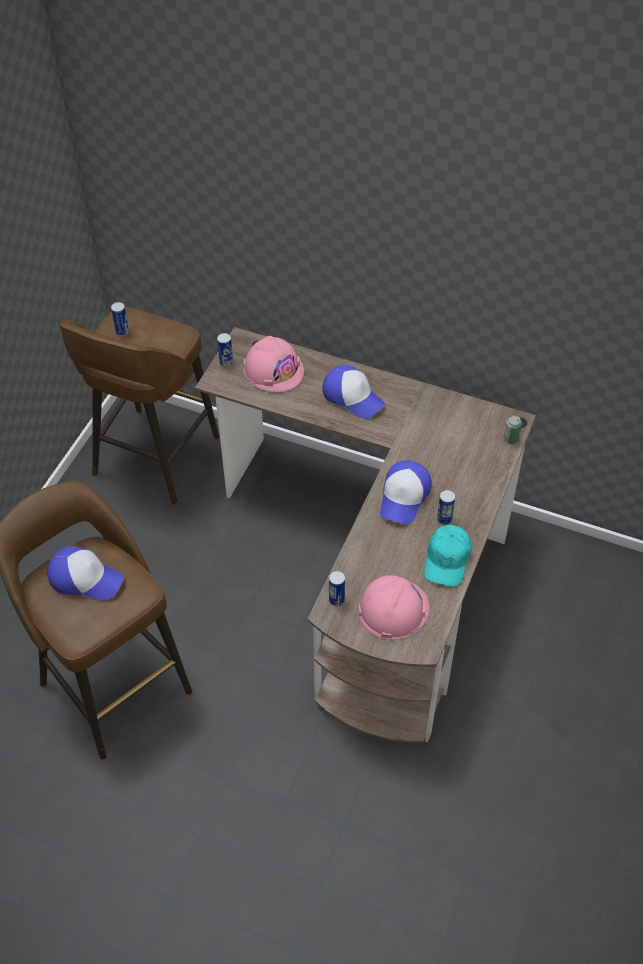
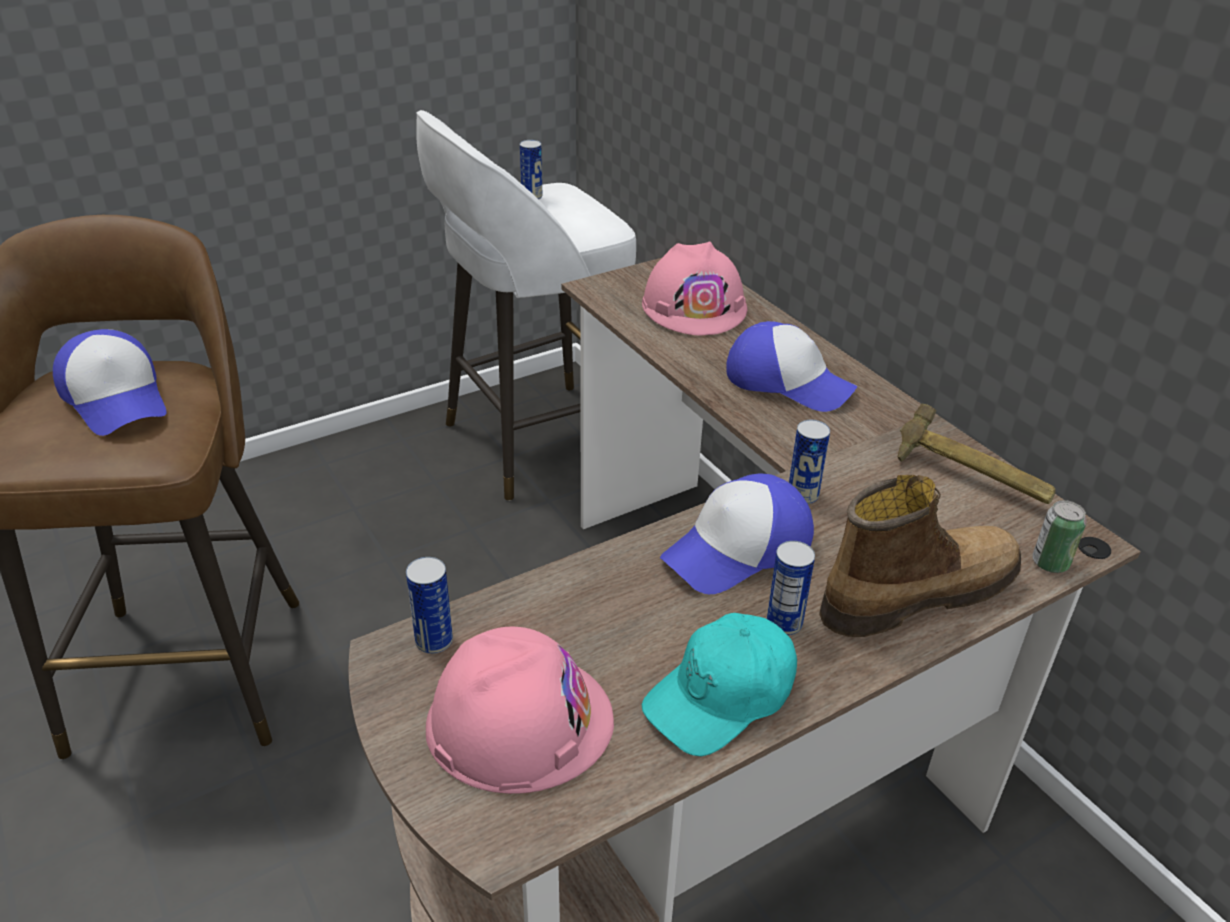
camera: 35 degrees right, 15 degrees down
brown stool [59,307,219,504] -> white stool [416,110,636,501]
can [217,333,233,367] -> can moved to [789,420,830,504]
cap [323,365,385,419] -> cap turned 45 degrees counterclockwise [727,321,857,412]
none -> boot [819,475,1021,637]
none -> hammer [897,404,1056,504]

